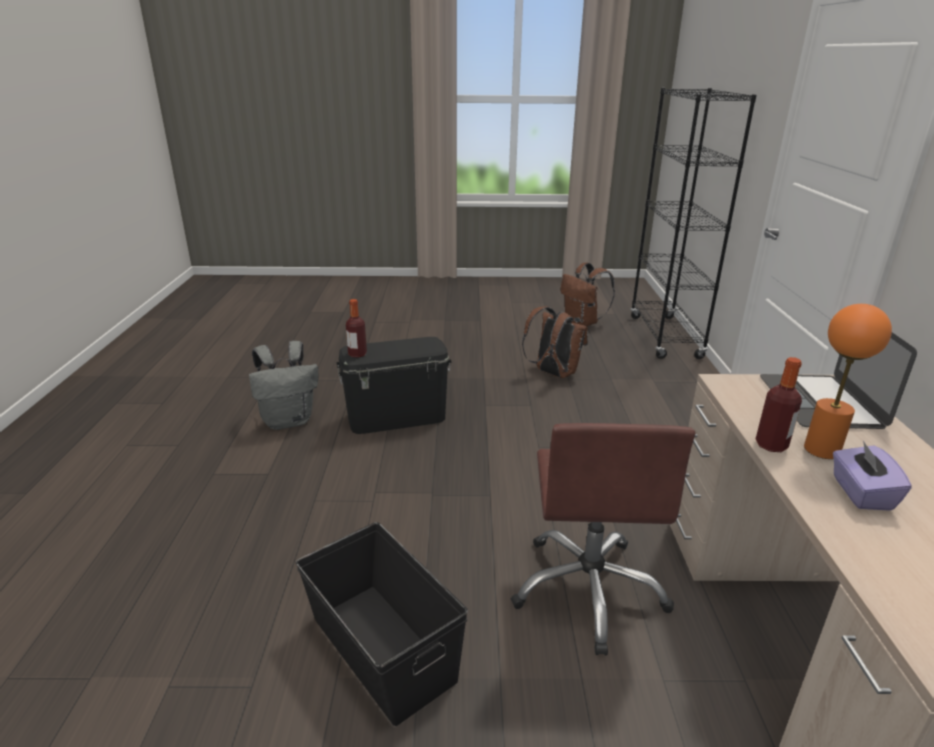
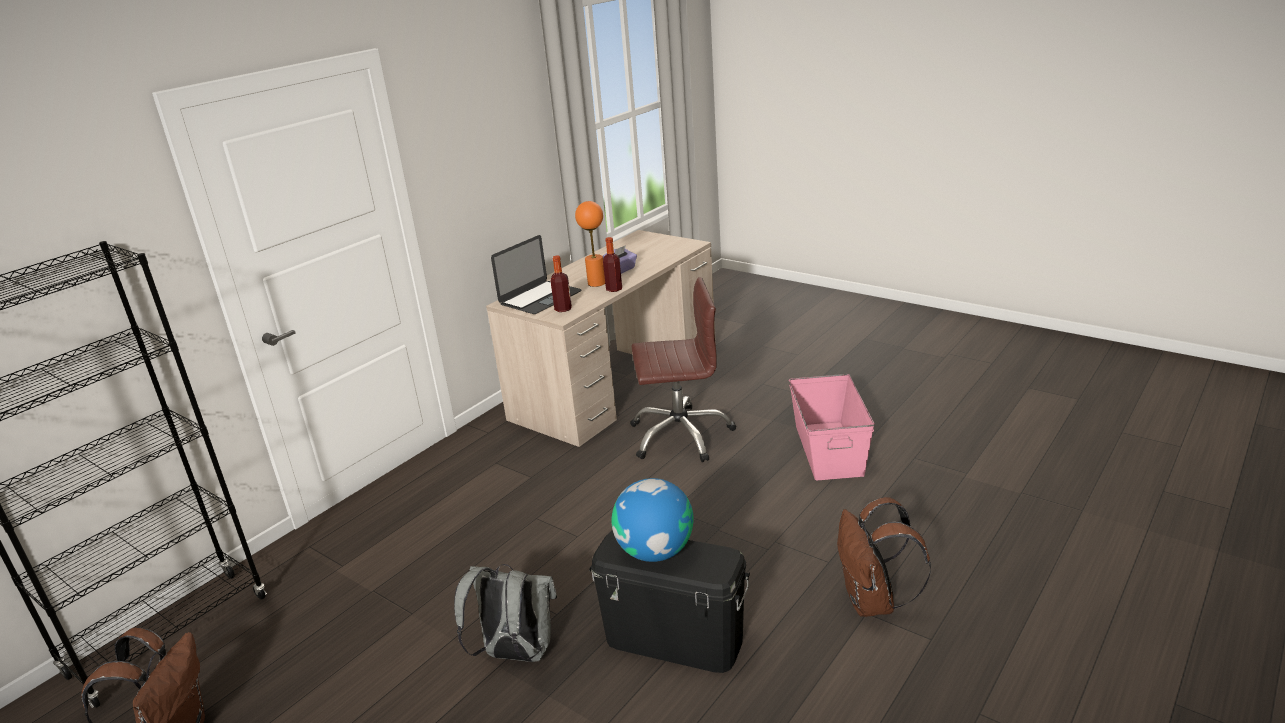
camera: 140 degrees left, 0 degrees up
grey backpack [249,341,318,430] -> grey backpack moved to [454,564,557,662]
black storage box [296,522,468,726] -> pink storage box [789,374,875,480]
bottle [346,299,367,358] -> bottle moved to [551,256,572,312]
brown office chair [511,423,695,656] -> brown office chair turned 45 degrees clockwise [630,277,736,462]
brown backpack [522,307,588,378] -> brown backpack moved to [837,497,931,617]
none -> globe [612,478,694,562]

